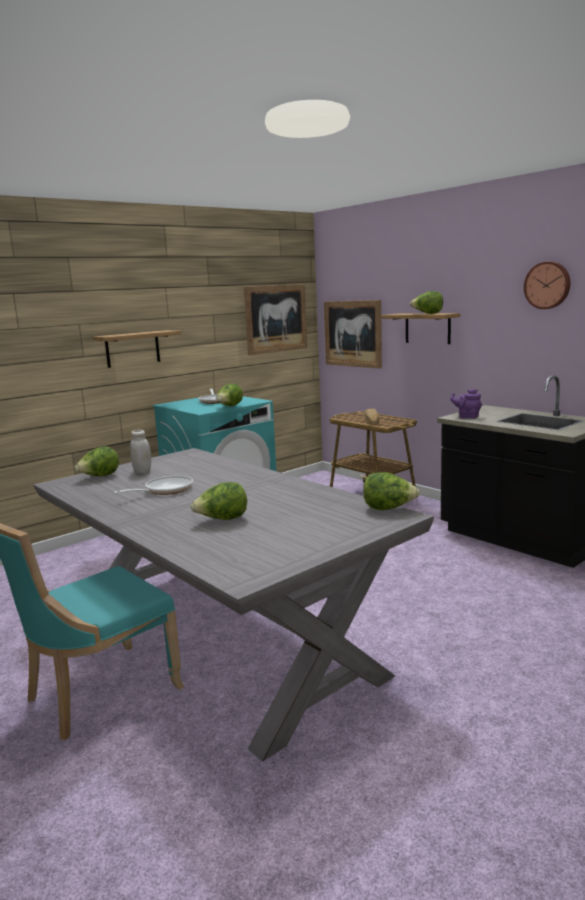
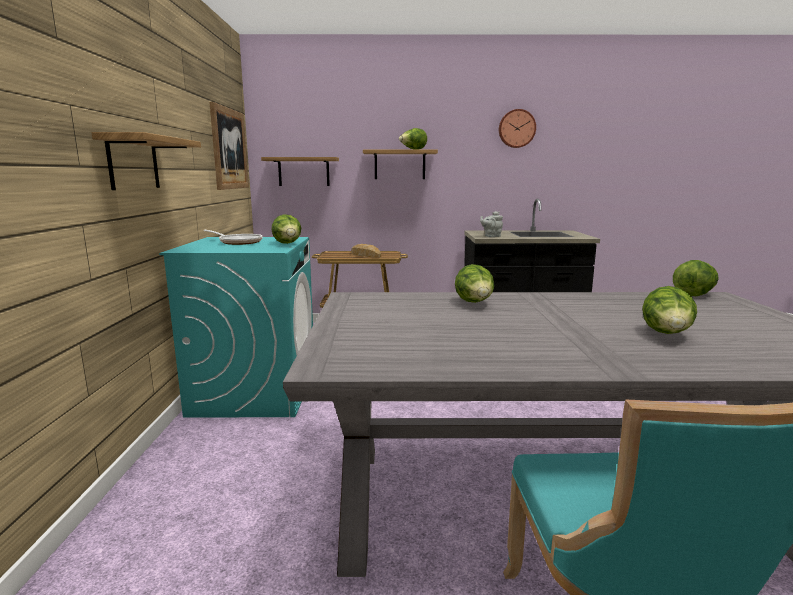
camera: 50 degrees left, 0 degrees up
lettuce [75,447,119,476] -> lettuce moved to [455,264,494,303]
frying pan [113,476,193,495] -> none
white jar [130,430,151,474] -> none
picture [324,300,382,369] -> shelf [261,157,339,186]
purple teapot [450,389,482,419] -> grey teapot [480,211,503,237]

